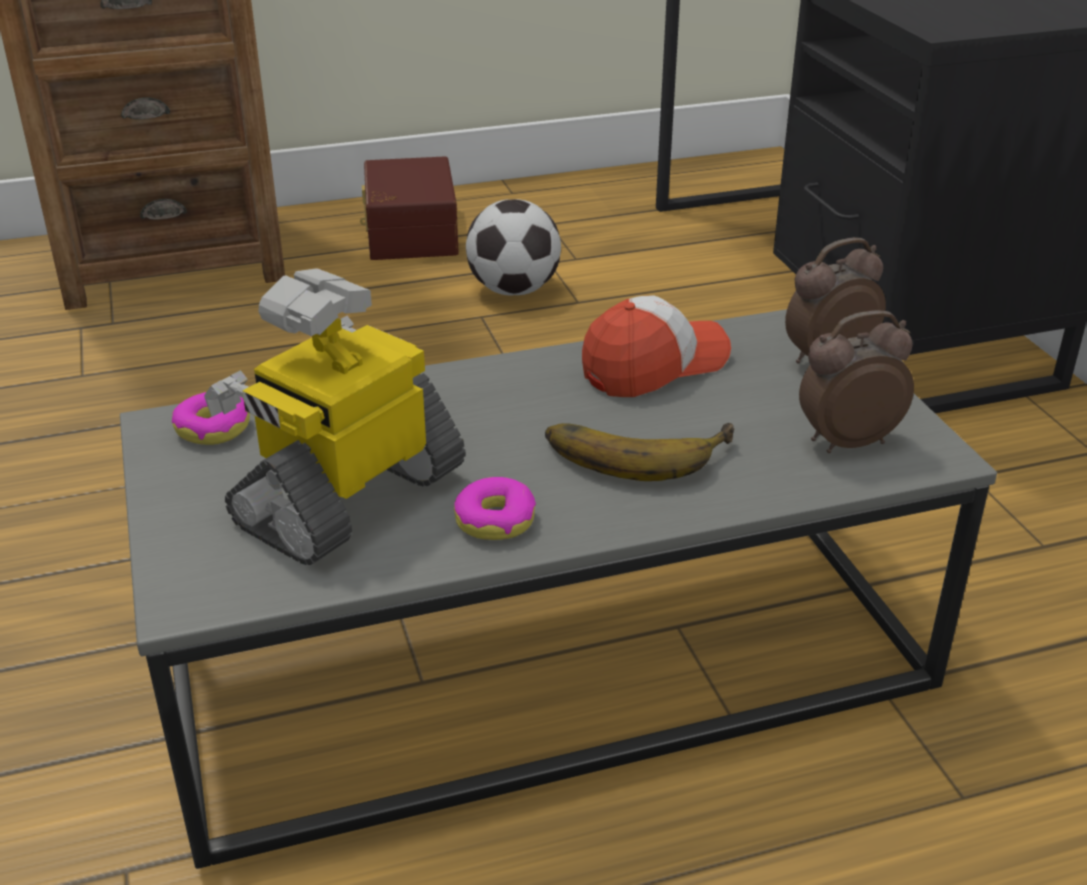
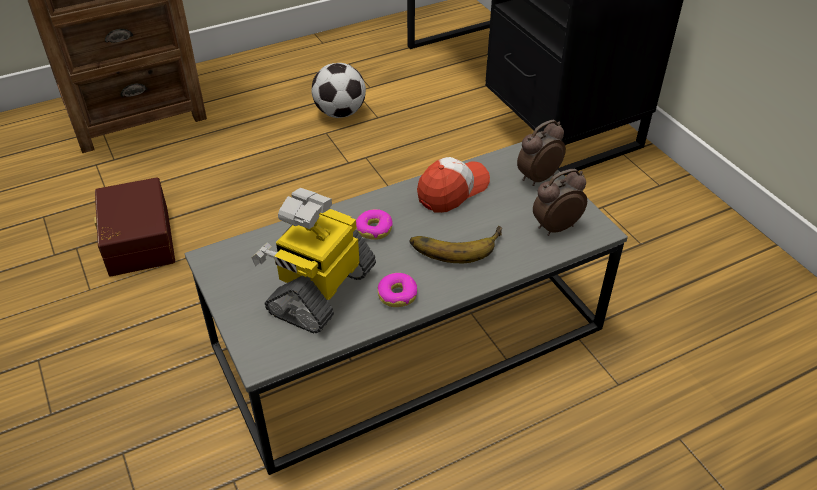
camera: 10 degrees left, 10 degrees up
donut [172,392,250,445] -> donut moved to [356,209,392,240]
brown storage box [360,156,459,260] -> brown storage box moved to [94,178,175,276]

